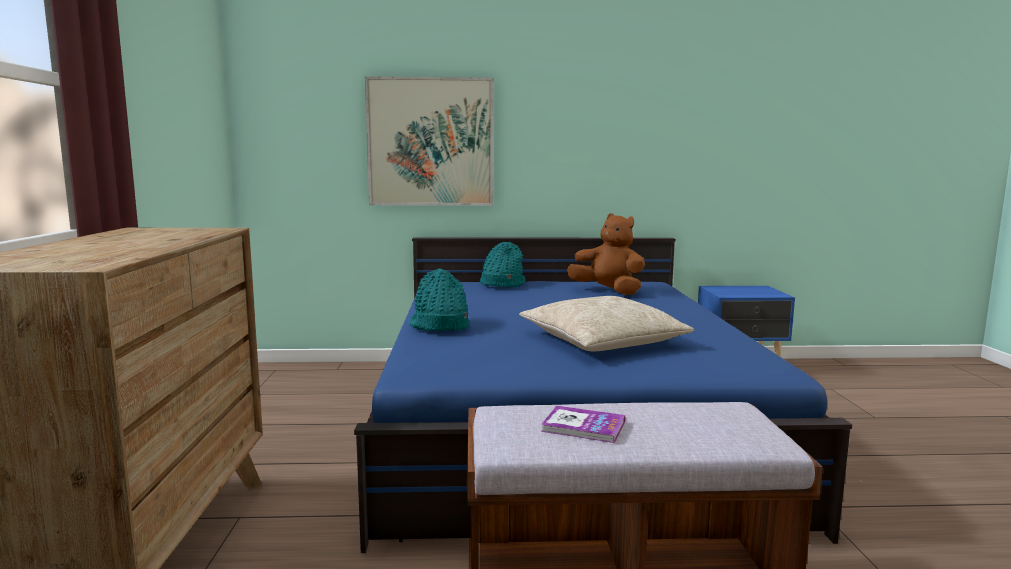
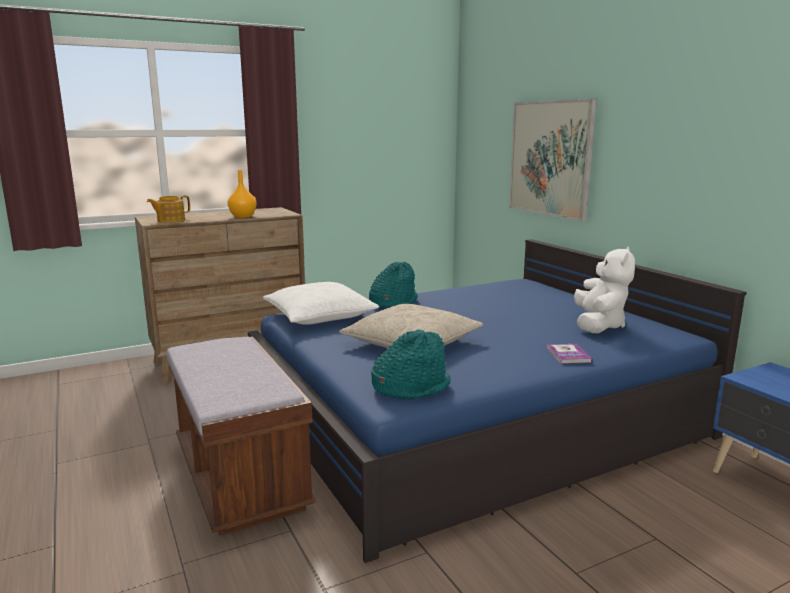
camera: 65 degrees right, 5 degrees up
turquoise hat [480,242,526,287] -> turquoise hat moved to [371,330,450,399]
book [541,406,625,443] -> book moved to [547,344,592,364]
brown plush toy [567,213,645,295] -> white plush toy [574,246,635,334]
none -> teapot [147,196,190,223]
none -> orange vase [228,170,257,218]
none -> white pillow [263,282,379,325]

